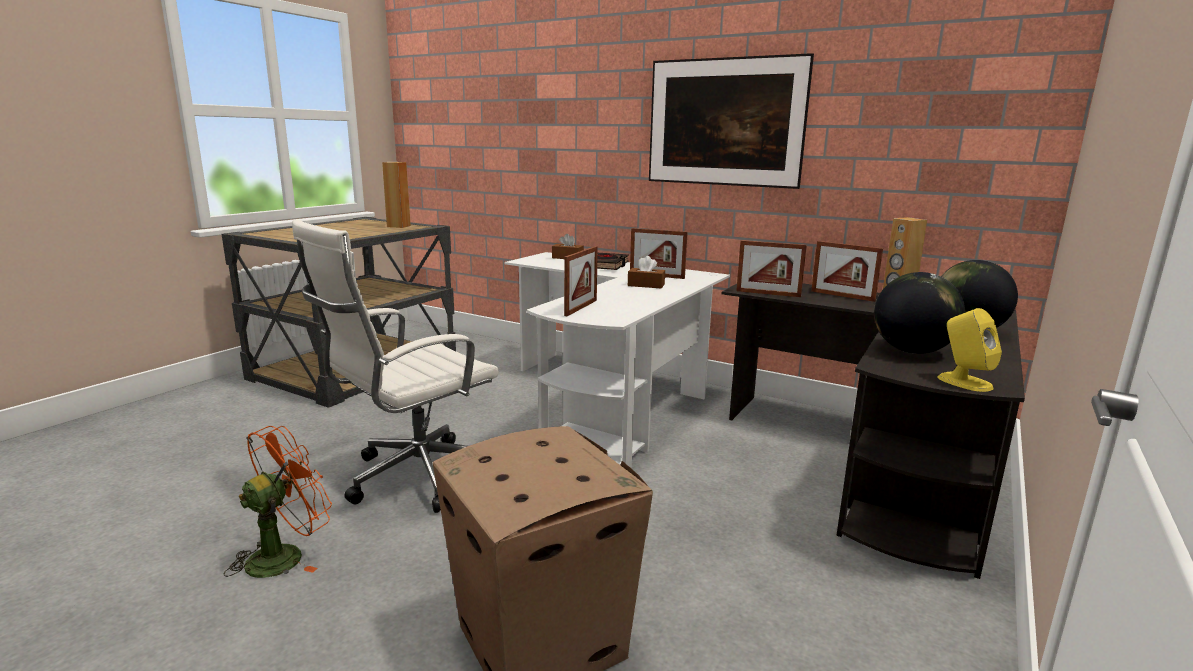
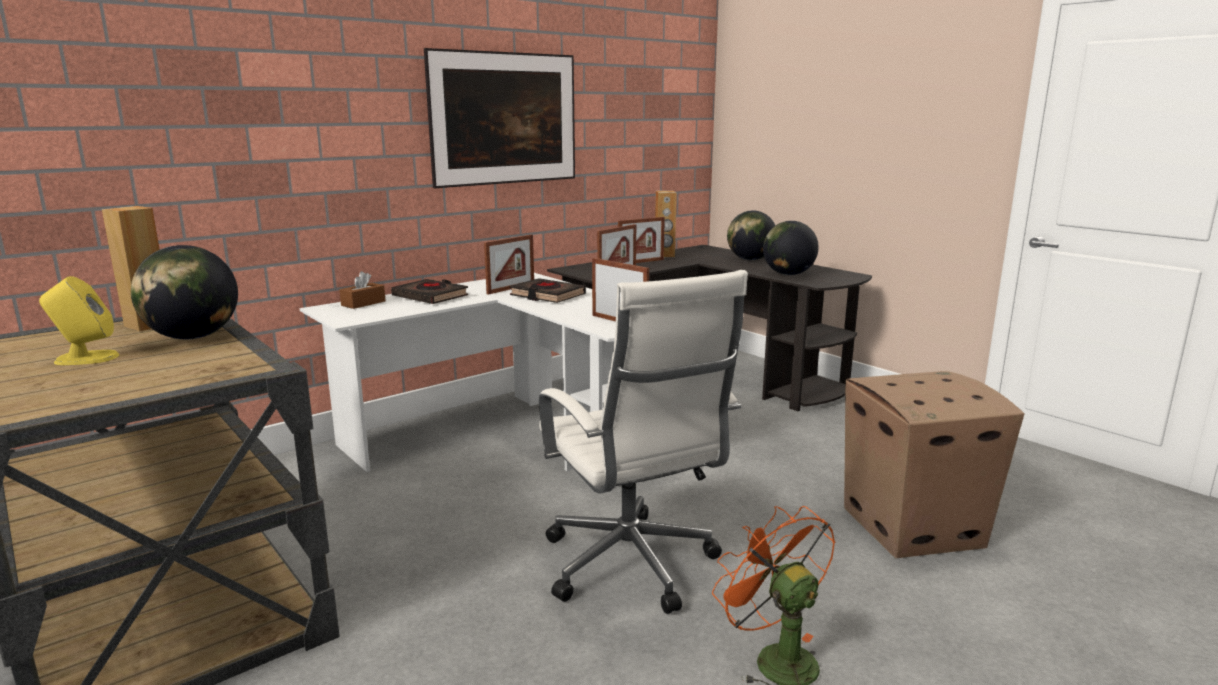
camera: 70 degrees left, 0 degrees up
brown tissue box [628,256,665,288] -> black book [510,278,586,303]
yellow speaker [938,308,1002,392] -> yellow speaker moved to [39,276,120,365]
none -> globe [131,245,238,339]

